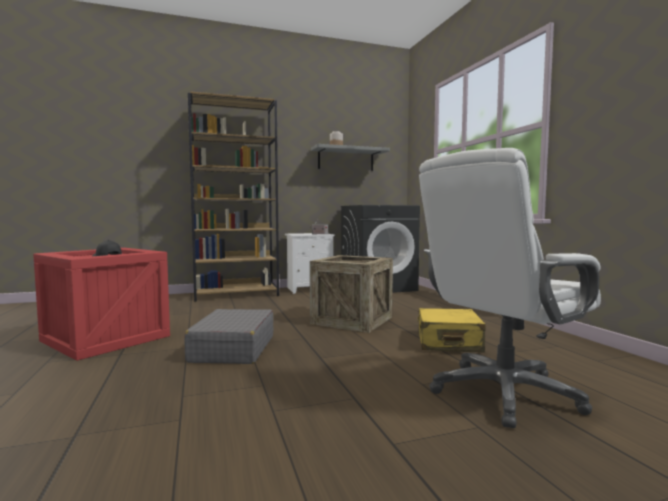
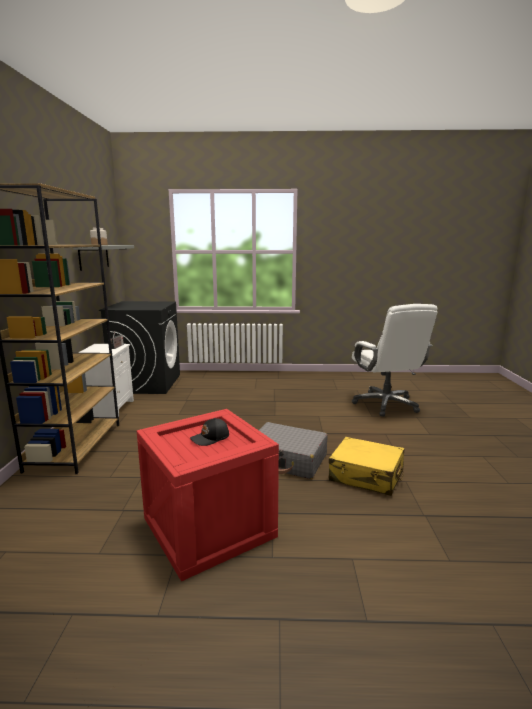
camera: 70 degrees left, 10 degrees up
crate [310,255,393,333] -> none
yellow suitcase [417,308,486,353] -> yellow suitcase moved to [329,437,404,496]

